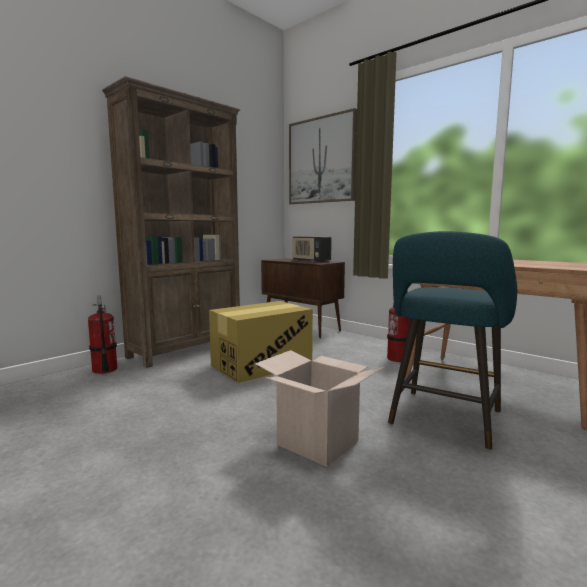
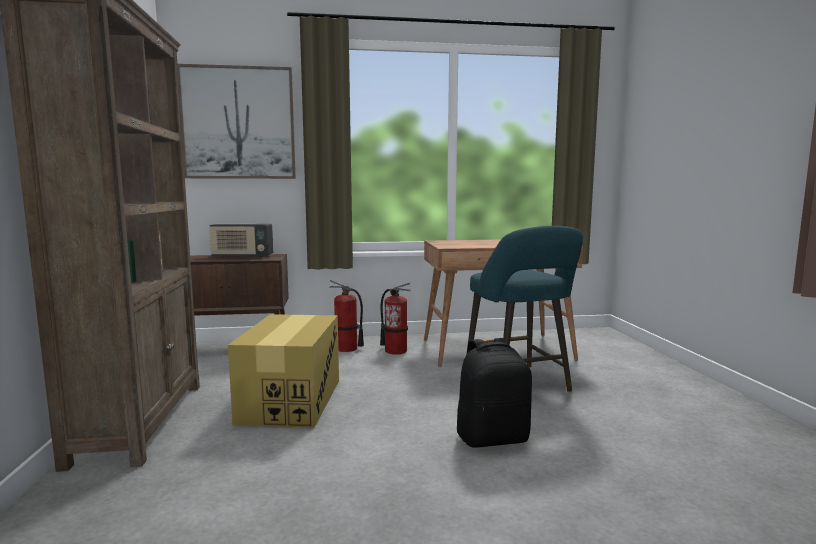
camera: 50 degrees left, 0 degrees up
fire extinguisher [88,295,117,374] -> fire extinguisher moved to [330,279,364,352]
cardboard box [255,350,385,467] -> black backpack [457,338,532,448]

